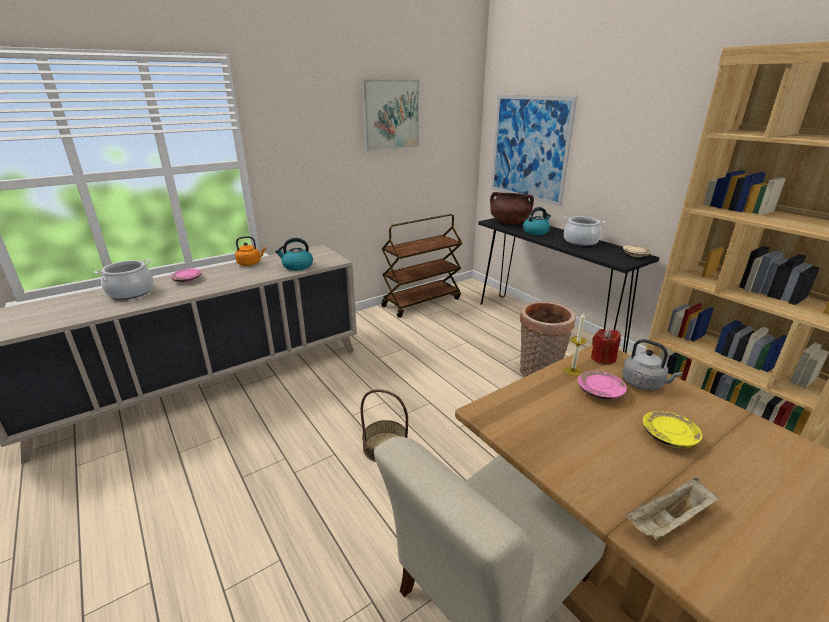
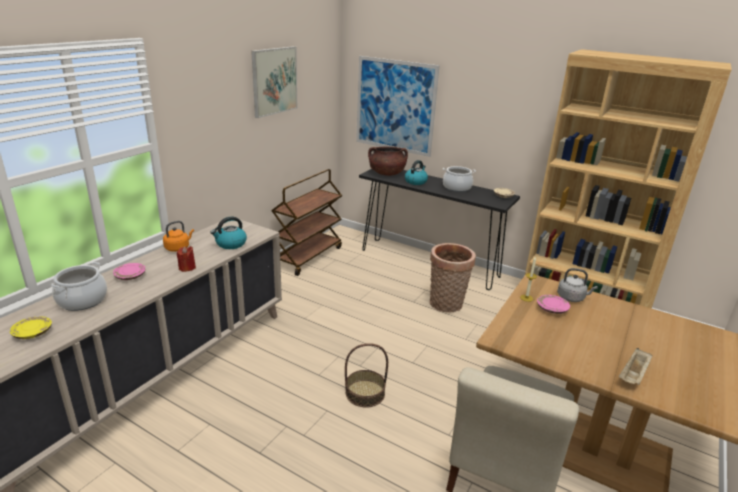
camera: 25 degrees left, 0 degrees up
red candle [591,329,621,365] -> red candle moved to [177,246,196,272]
yellow plate [643,411,702,448] -> yellow plate moved to [10,316,52,339]

